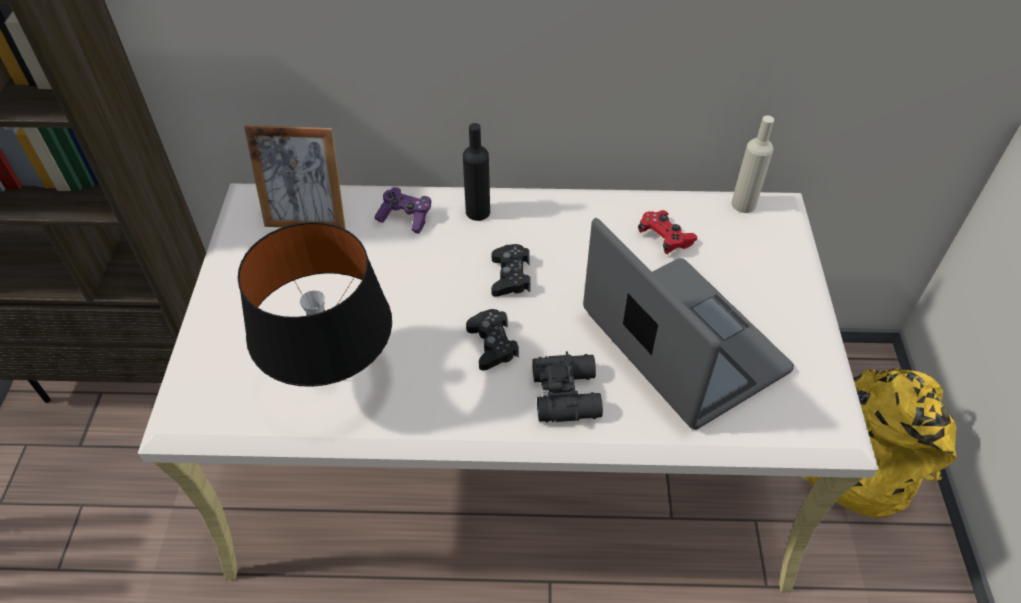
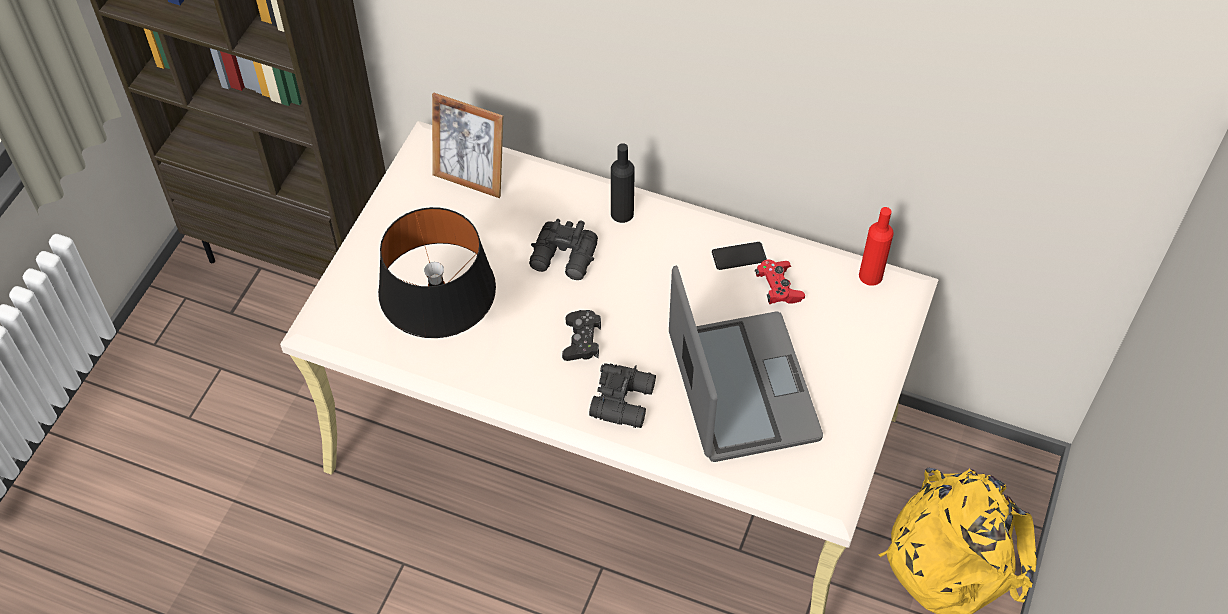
camera: 20 degrees right, 5 degrees up
purple game controller [374,187,432,234] -> none
black game controller [491,244,531,296] -> none
beige bottle [731,115,774,213] -> red bottle [859,207,894,286]
none -> black binoculars [529,219,598,280]
none -> phone [712,242,767,270]

